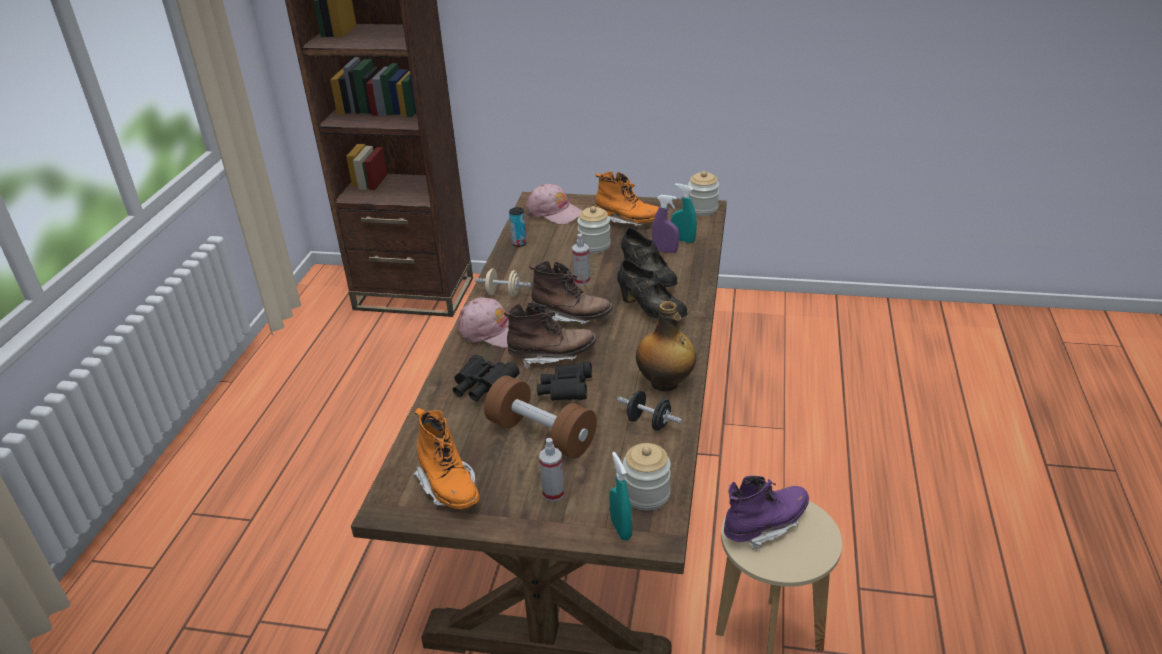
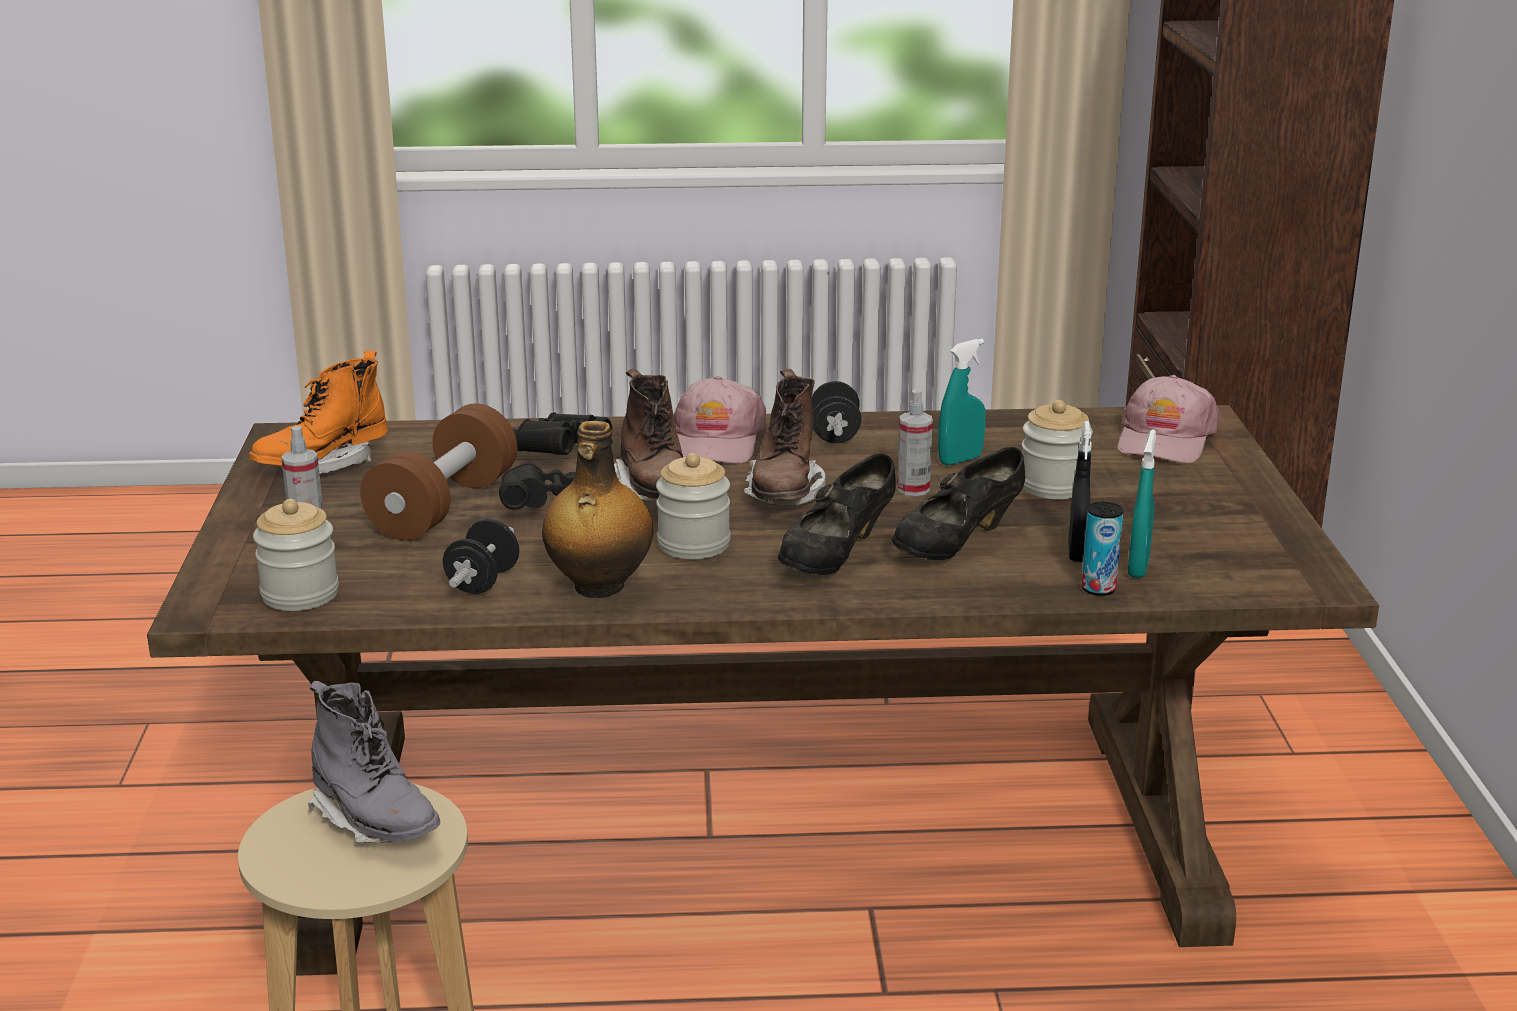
camera: 75 degrees right, 10 degrees down
beige dumbbell [474,268,531,297] -> black dumbbell [811,381,861,443]
can [509,207,527,247] -> can moved to [1081,502,1123,596]
orange boot [595,171,659,226] -> none
turquoise spray bottle [609,452,632,541] -> turquoise spray bottle moved to [938,339,986,465]
purple spray bottle [652,195,679,253] -> black spray bottle [1068,421,1092,562]
jar [688,171,719,216] -> jar moved to [656,453,730,559]
purple boot [724,476,809,551] -> grey boot [308,681,440,843]

